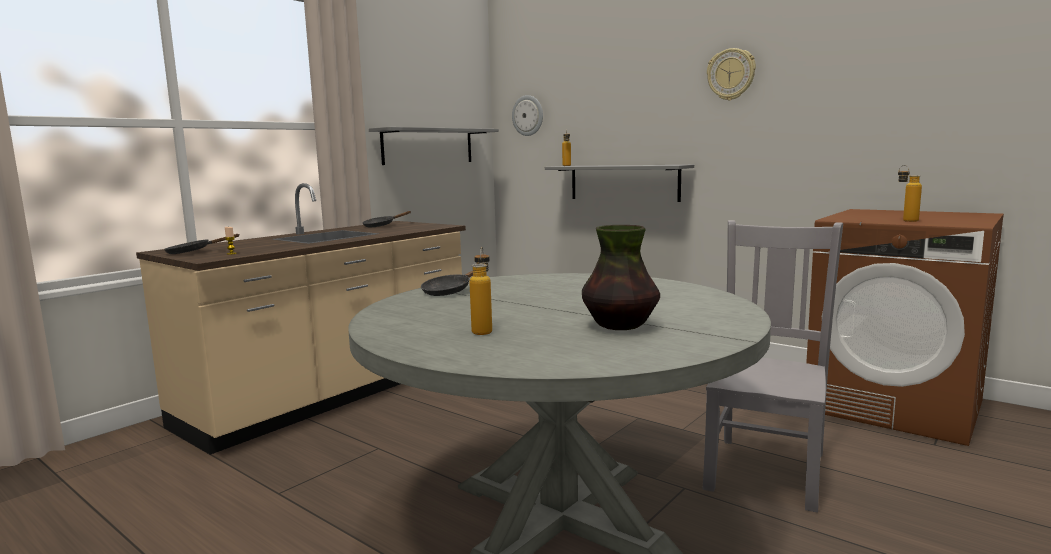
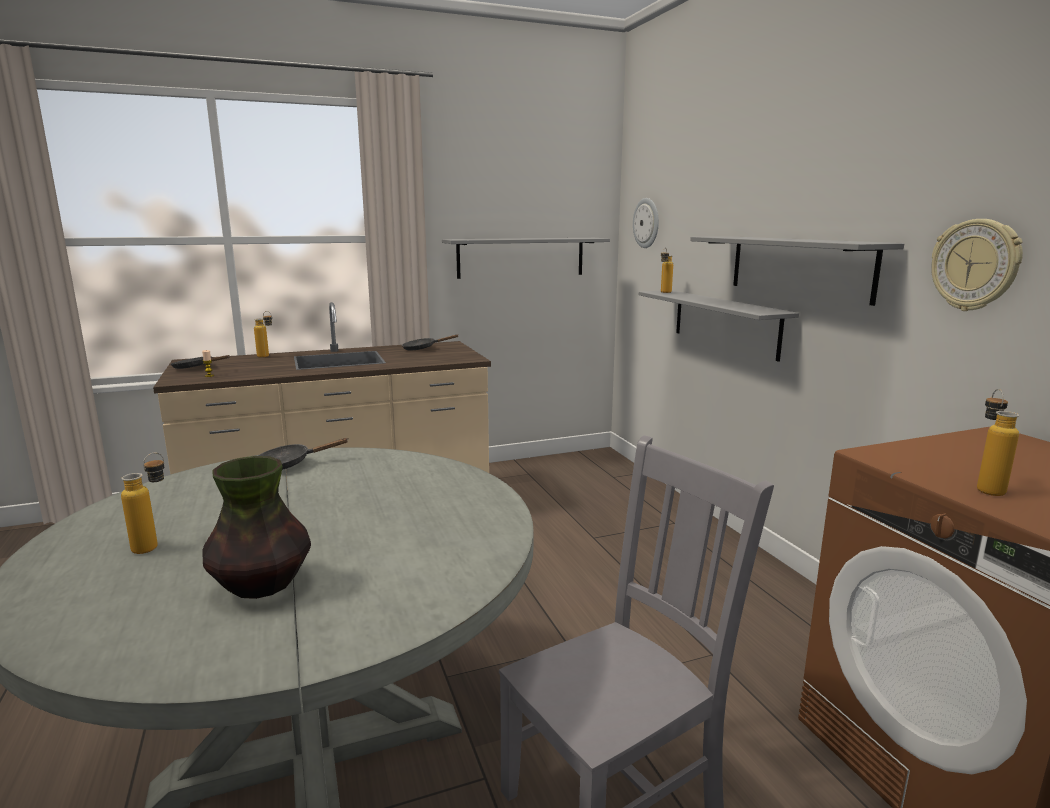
camera: 30 degrees right, 5 degrees up
wall clock [707,48,756,101] -> wall clock moved to [931,219,1023,311]
none -> bottle [254,311,272,358]
none -> grey shelf [690,236,904,306]

